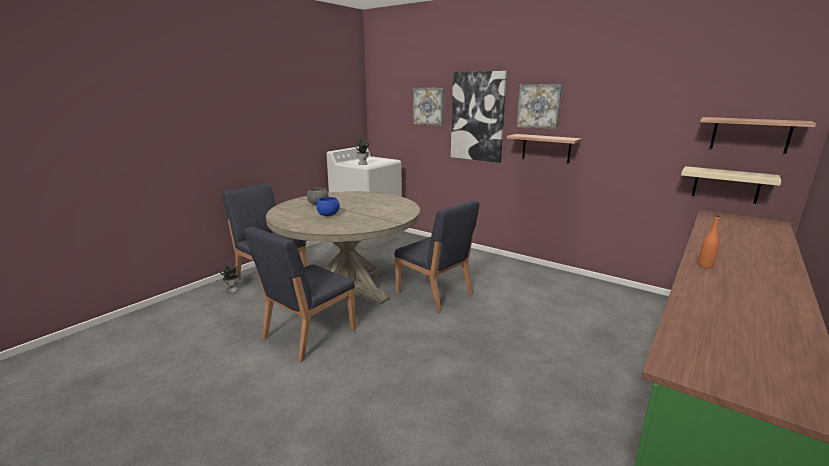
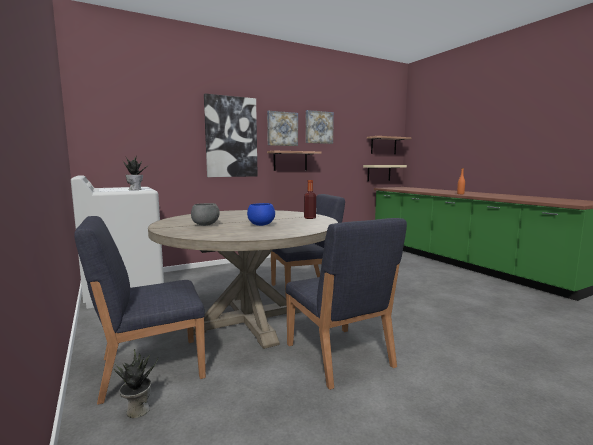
camera: 65 degrees left, 10 degrees down
picture [413,88,445,126] -> picture moved to [306,110,334,144]
none -> bottle [304,180,316,219]

